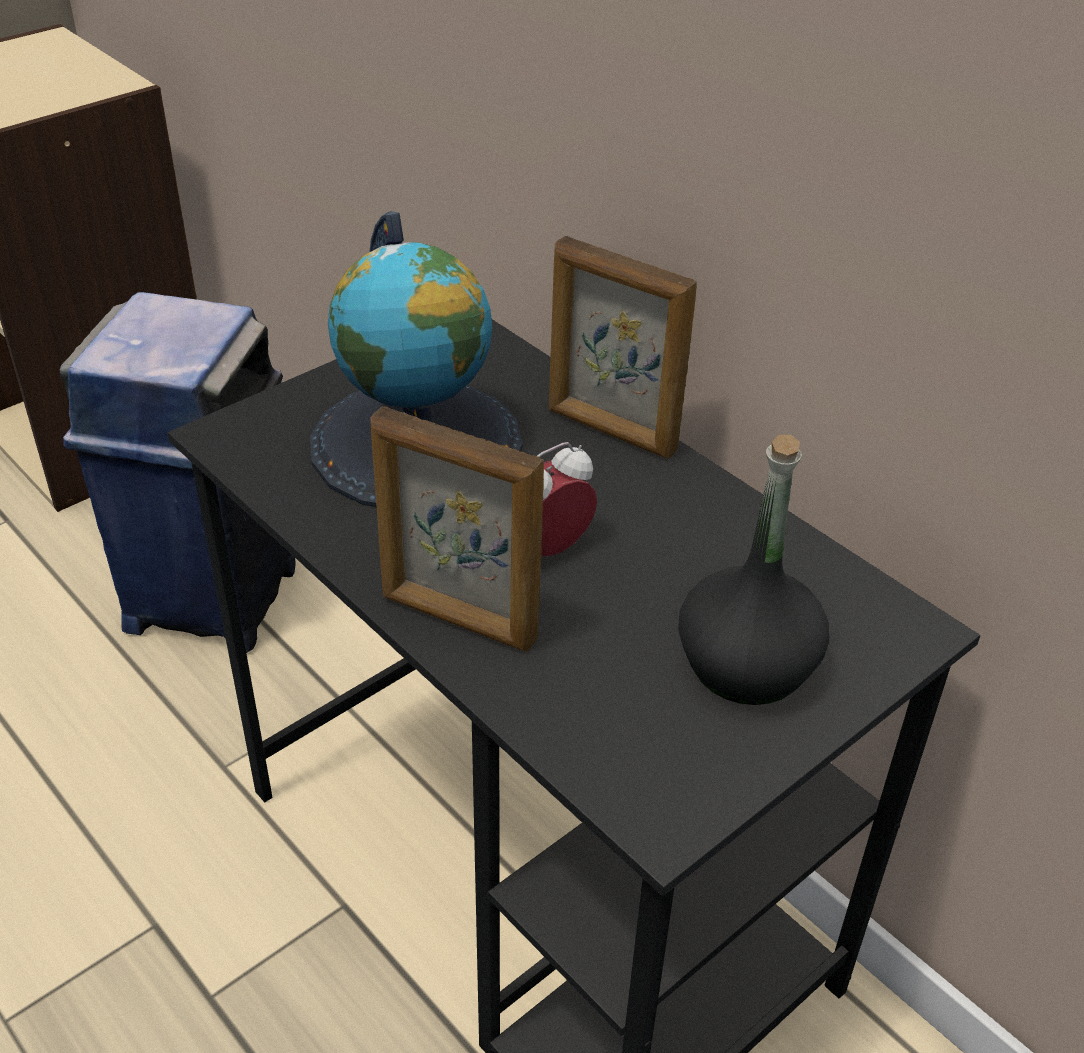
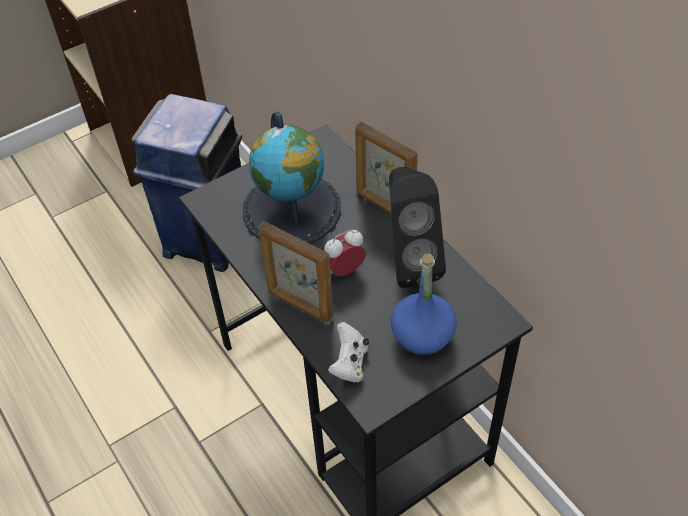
camera: 10 degrees right, 10 degrees up
black bottle [678,435,830,705] -> blue bottle [391,254,457,355]
none -> white game controller [328,322,369,382]
none -> black speaker [389,167,446,288]

